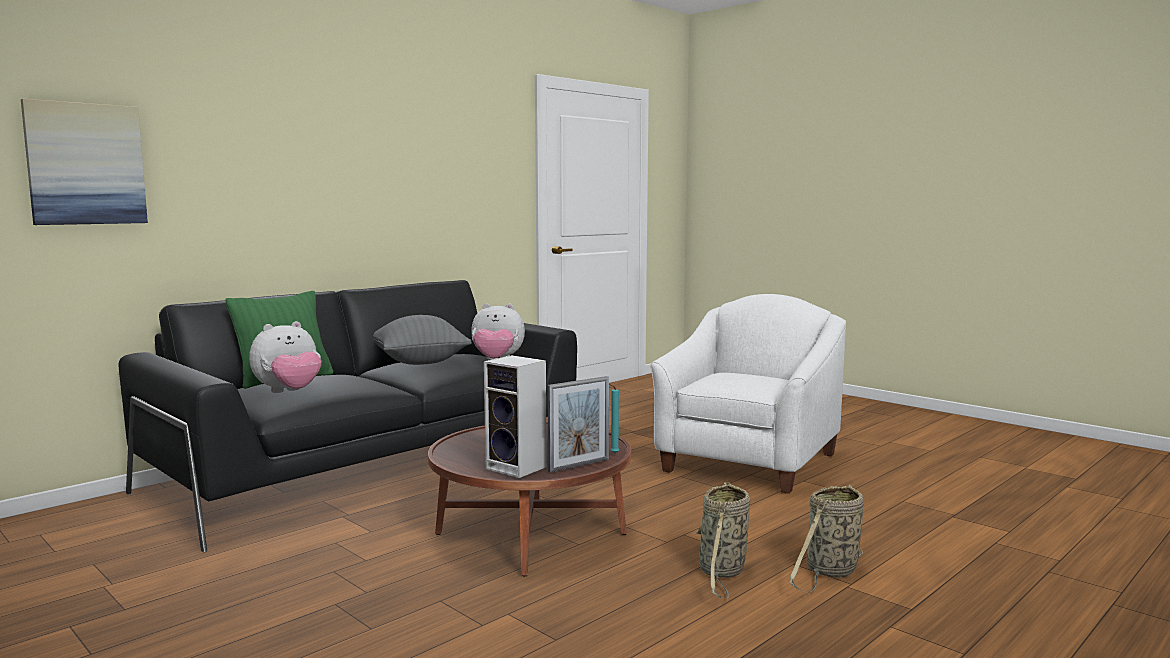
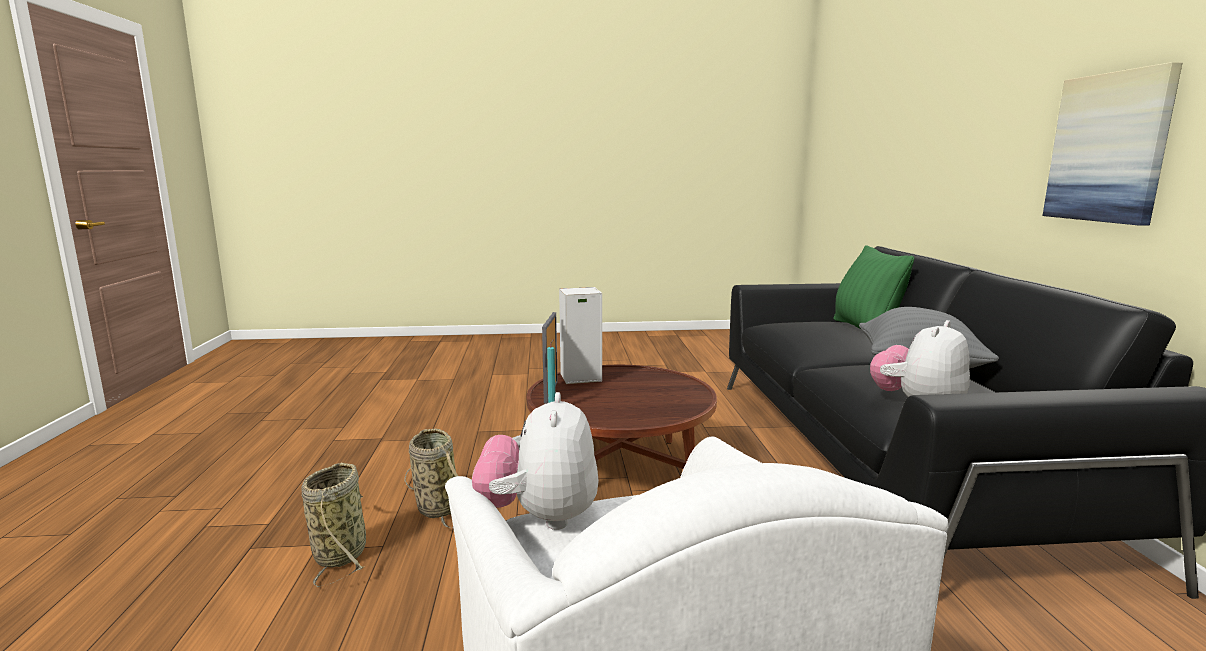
camera: 130 degrees right, 5 degrees up
picture [21,99,148,225] -> picture moved to [1042,62,1183,226]
plush toy [249,321,321,393] -> plush toy moved to [472,392,599,530]

